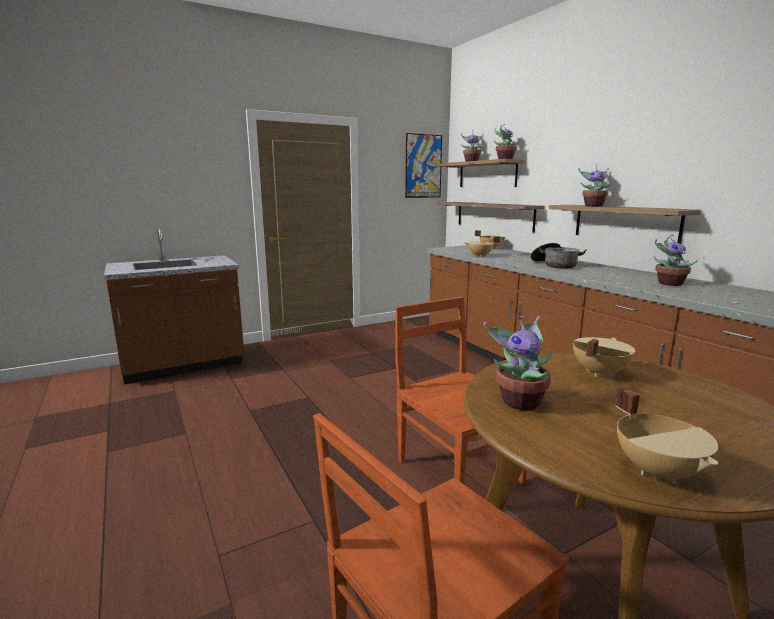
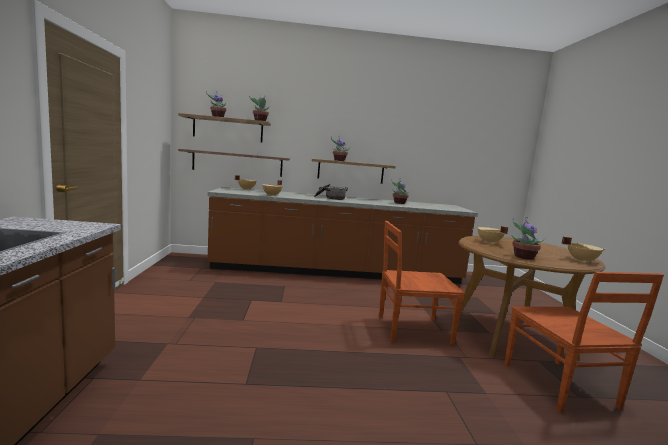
camera: 65 degrees left, 5 degrees down
picture [405,133,442,198] -> none

